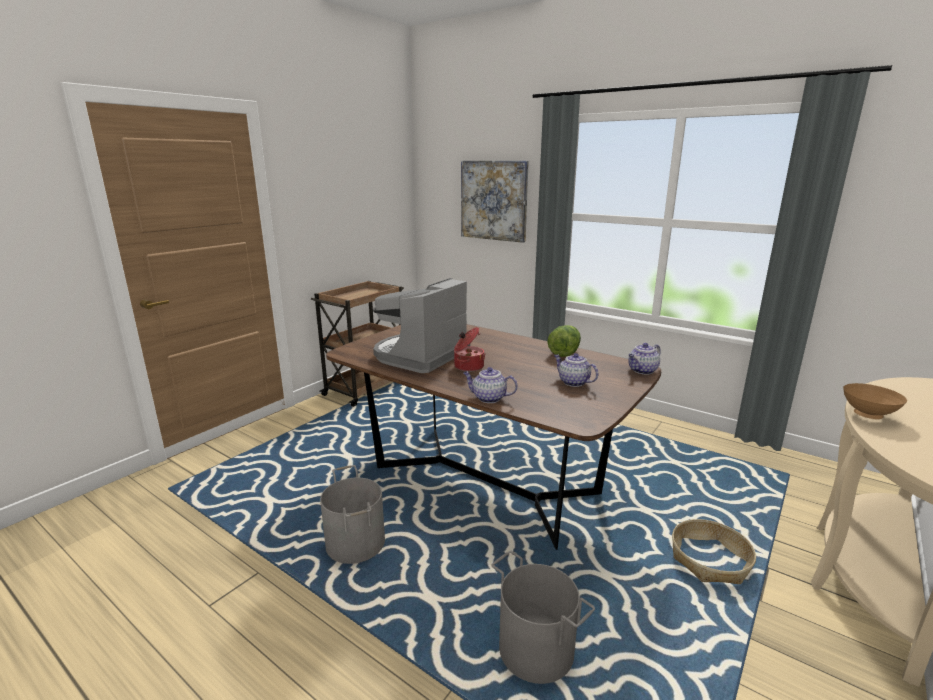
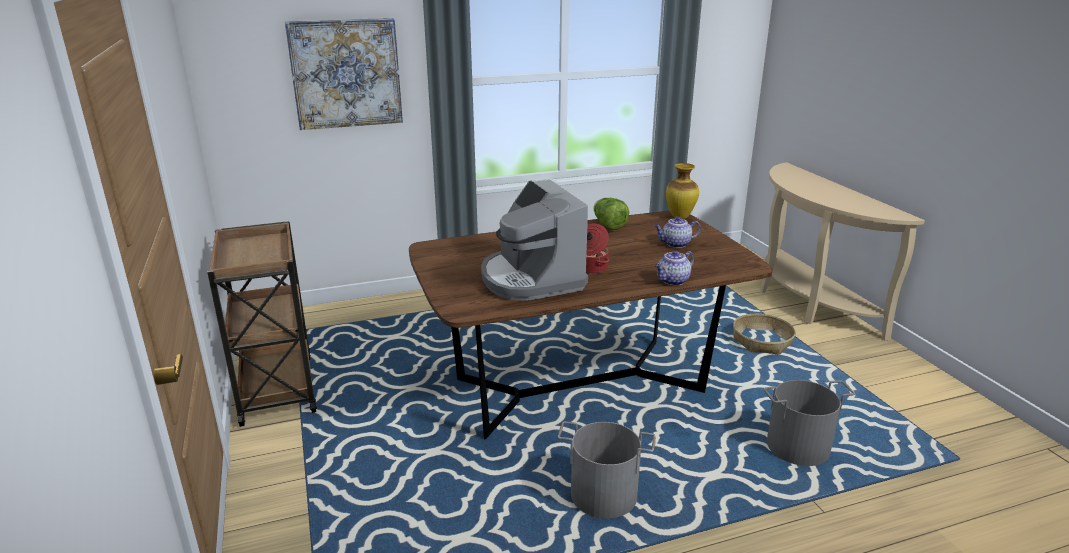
camera: 55 degrees left, 5 degrees up
teapot [628,343,661,374] -> vase [666,163,699,219]
brown bowl [843,383,907,419] -> none

